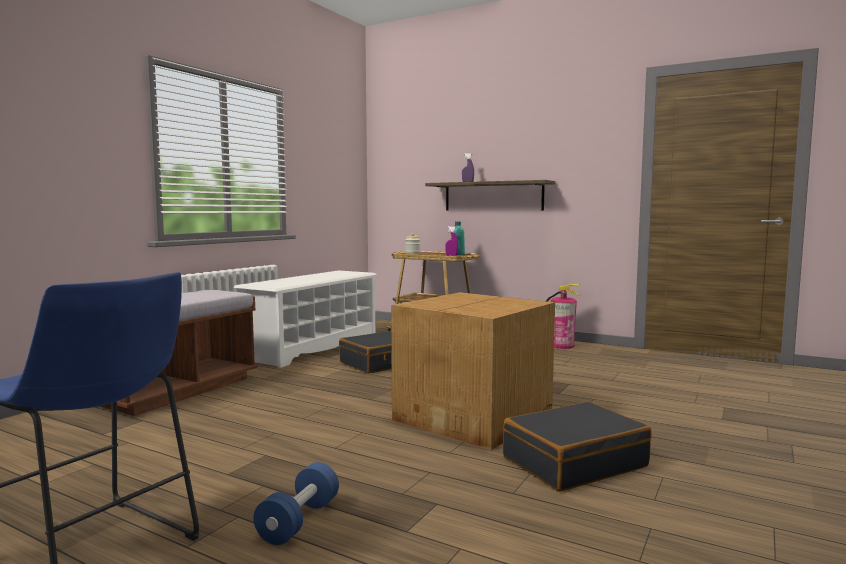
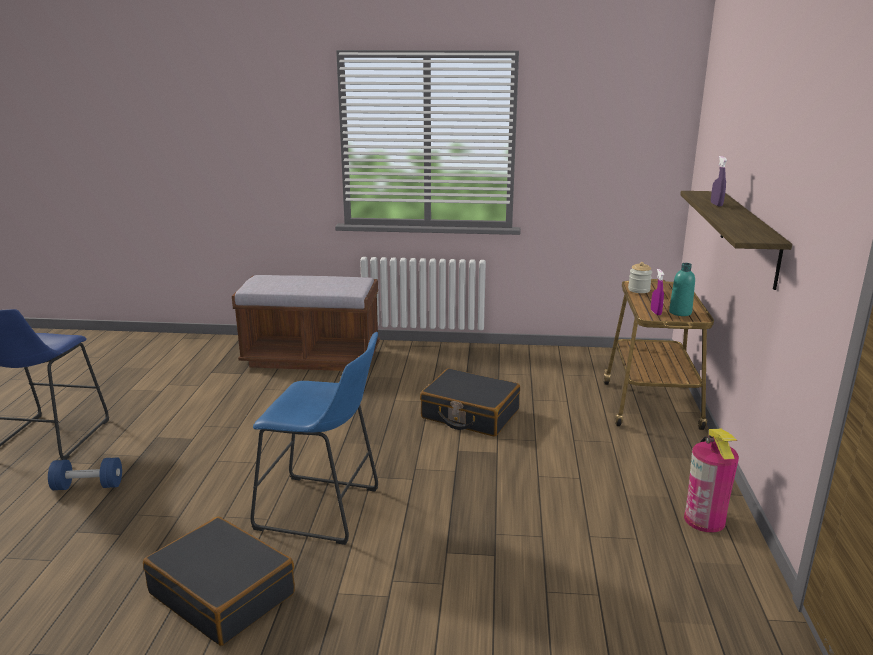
camera: 65 degrees right, 15 degrees up
white shoe rack [234,270,377,368] -> none
cardboard box [391,292,555,450] -> blue stool [250,332,378,545]

